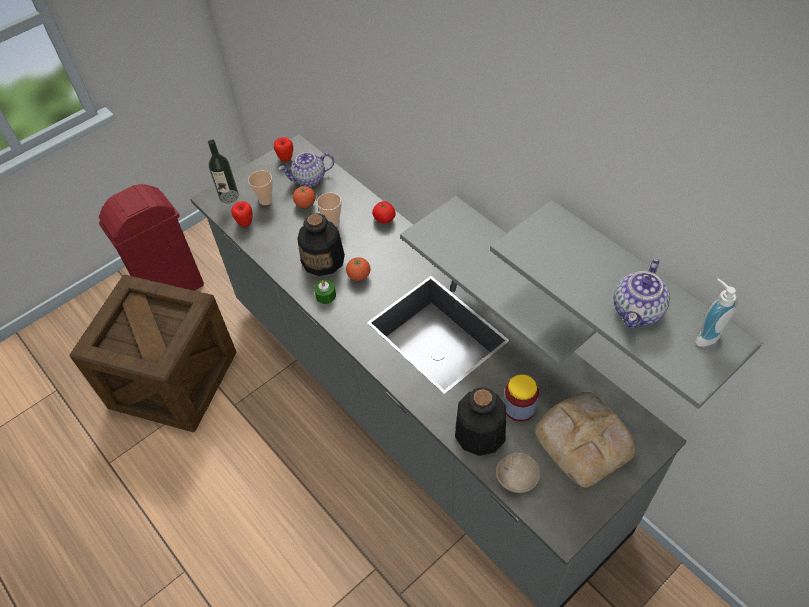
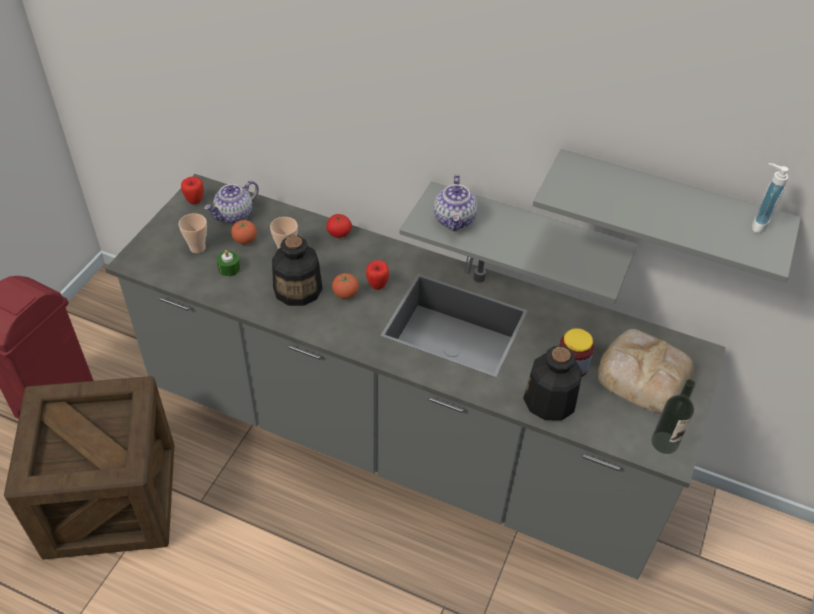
camera: 30 degrees left, 5 degrees down
bottle [208,139,239,203] -> bottle moved to [651,379,696,454]
apple [231,201,253,227] -> apple moved to [366,260,389,290]
green candle [314,279,336,304] -> green candle moved to [217,250,240,276]
beige bowl [496,453,540,493] -> none
teapot [614,259,670,328] -> teapot moved to [434,175,478,231]

